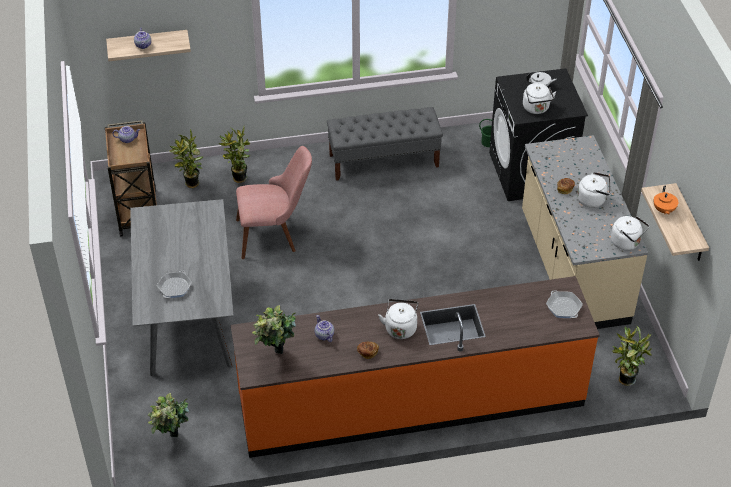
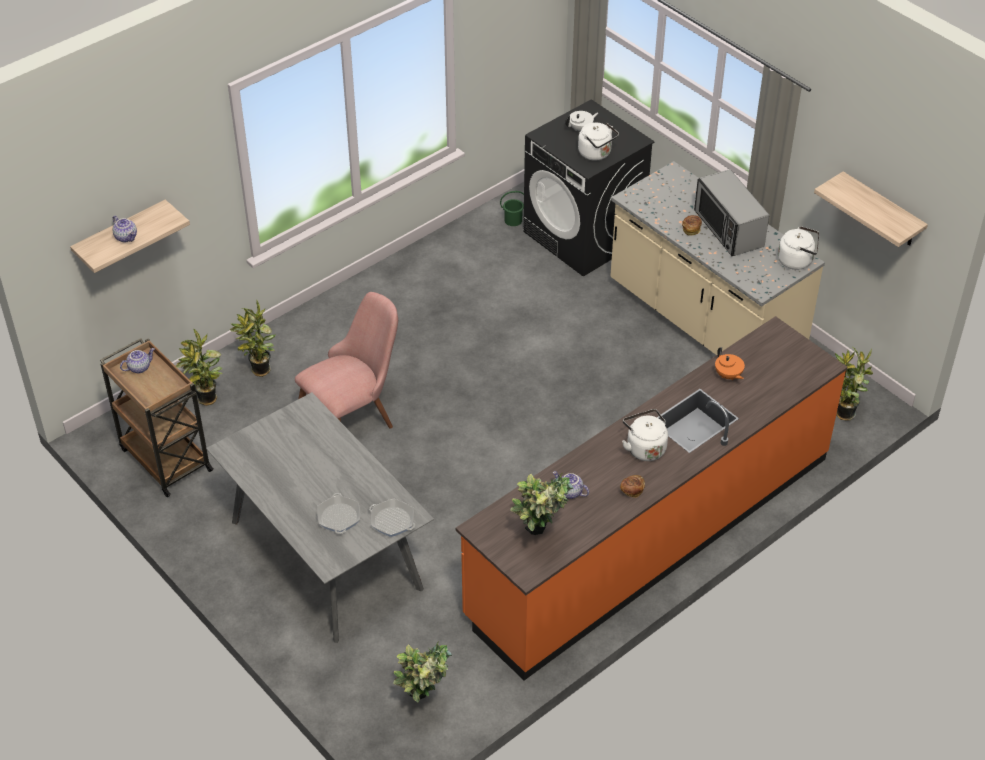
camera: 30 degrees left, 0 degrees up
grey bench [327,107,443,181] -> none
frying pan [546,290,583,318] -> frying pan moved to [369,498,415,537]
white kettle [577,172,611,208] -> microwave [694,169,769,256]
orange teapot [653,186,678,215] -> orange teapot moved to [715,347,745,380]

